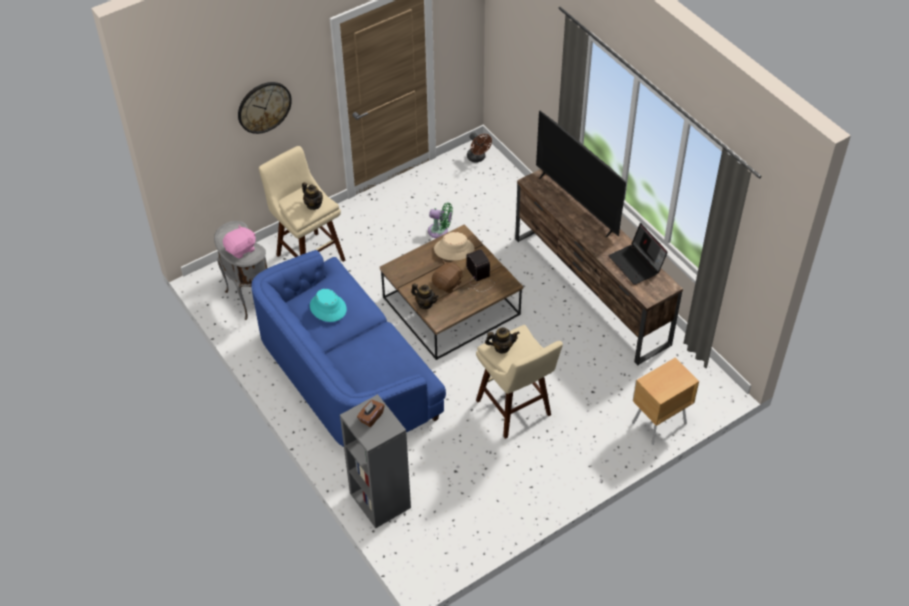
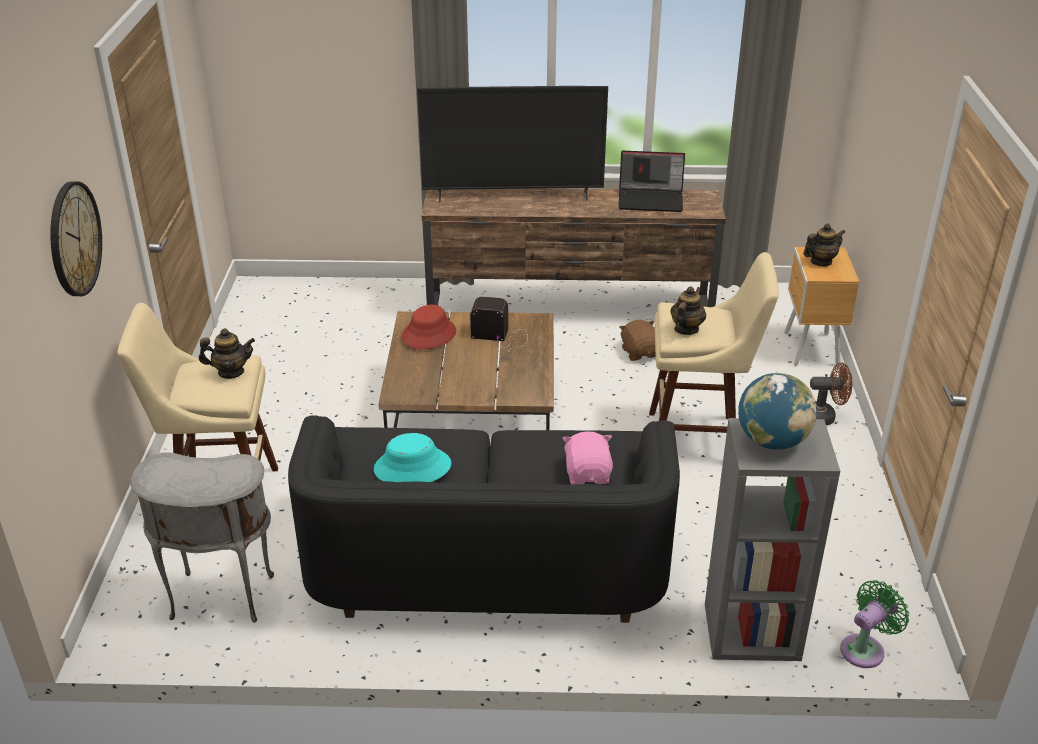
camera: 55 degrees left, 15 degrees down
pink plush toy [223,225,256,259] -> pink plush toy moved to [562,431,613,484]
blue sofa [252,250,446,447] -> black sofa [288,416,680,623]
brown tissue box [357,400,385,427] -> globe [738,373,817,450]
teapot [411,283,439,309] -> teapot moved to [803,224,845,266]
green fan [428,203,453,238] -> green fan moved to [840,580,909,668]
brown plush toy [432,260,463,293] -> brown plush toy moved to [619,320,656,361]
beige hat [434,232,474,261] -> red hat [401,305,456,349]
brown fan [467,132,492,162] -> brown fan moved to [810,362,853,425]

